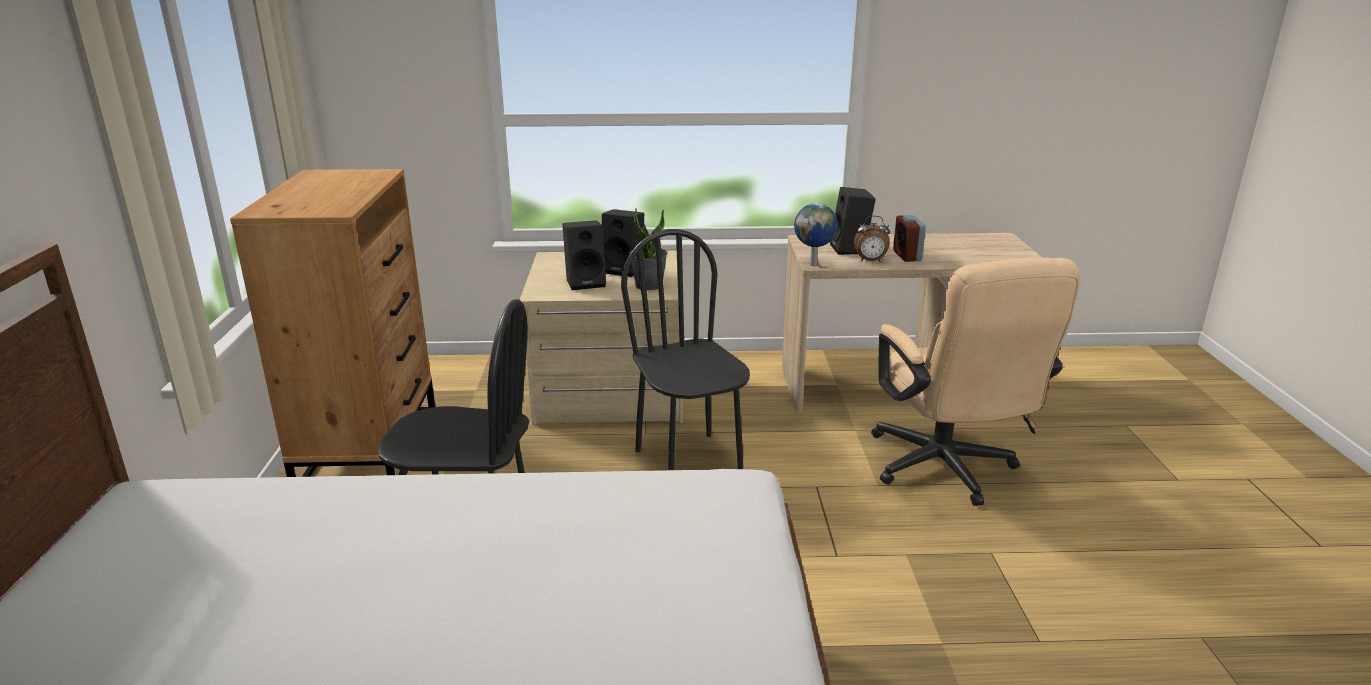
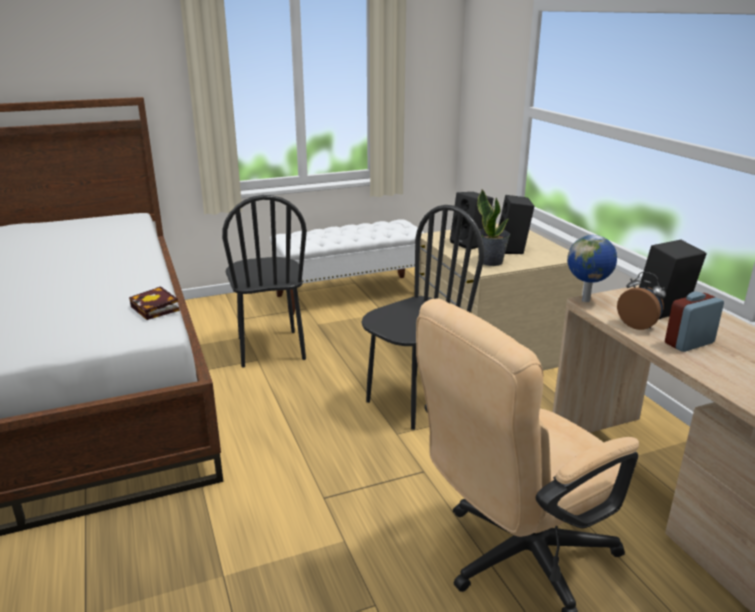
camera: 70 degrees right, 0 degrees up
brown dresser [230,169,435,477] -> white bench [270,219,424,315]
alarm clock [853,216,890,262] -> alarm clock turned 150 degrees clockwise [617,272,666,330]
none -> book [129,286,180,320]

